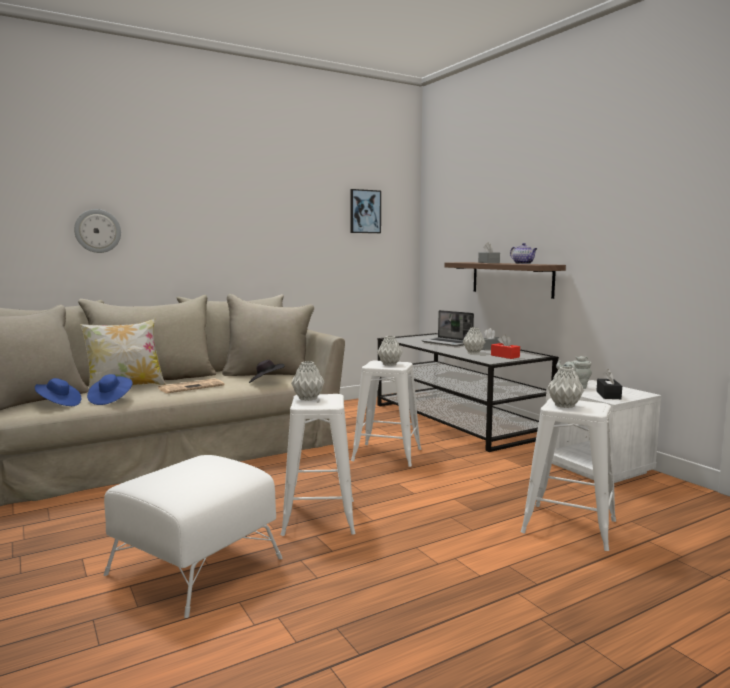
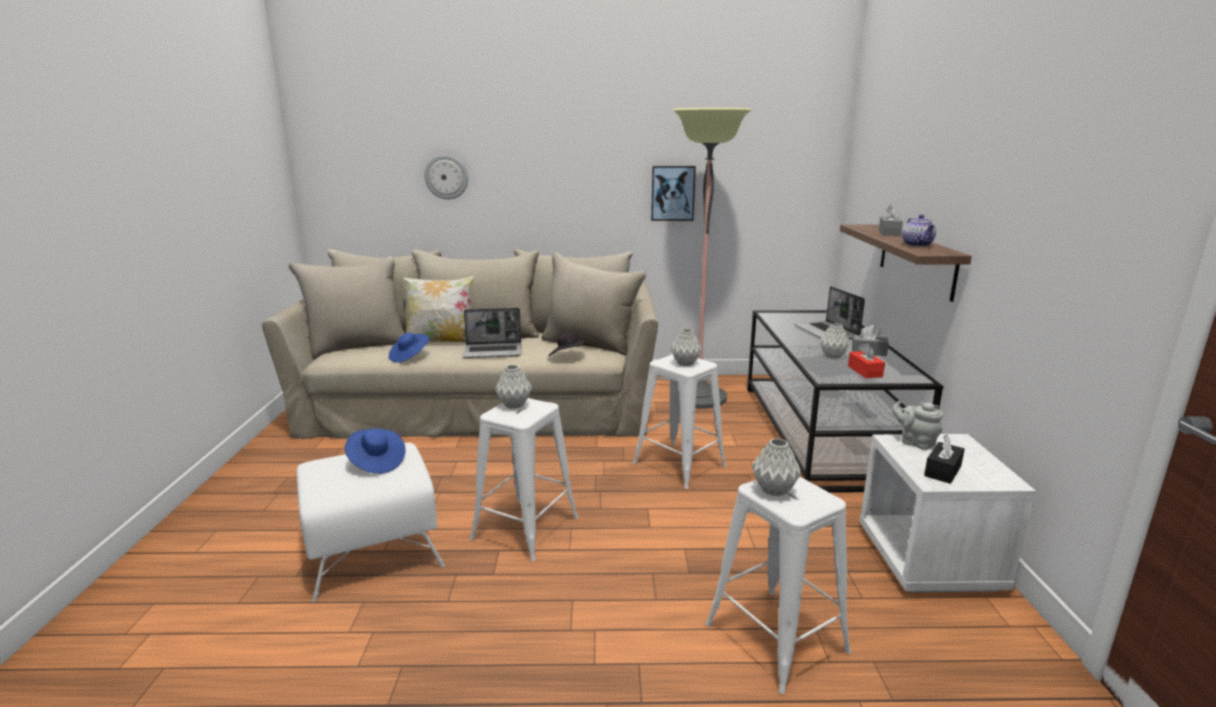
camera: 30 degrees right, 10 degrees up
blue hat [35,378,81,406] -> blue hat moved to [345,429,406,474]
newspaper [158,378,224,393] -> laptop [463,308,521,358]
picture [350,189,381,233] -> picture moved to [651,166,696,221]
none -> floor lamp [673,108,751,409]

